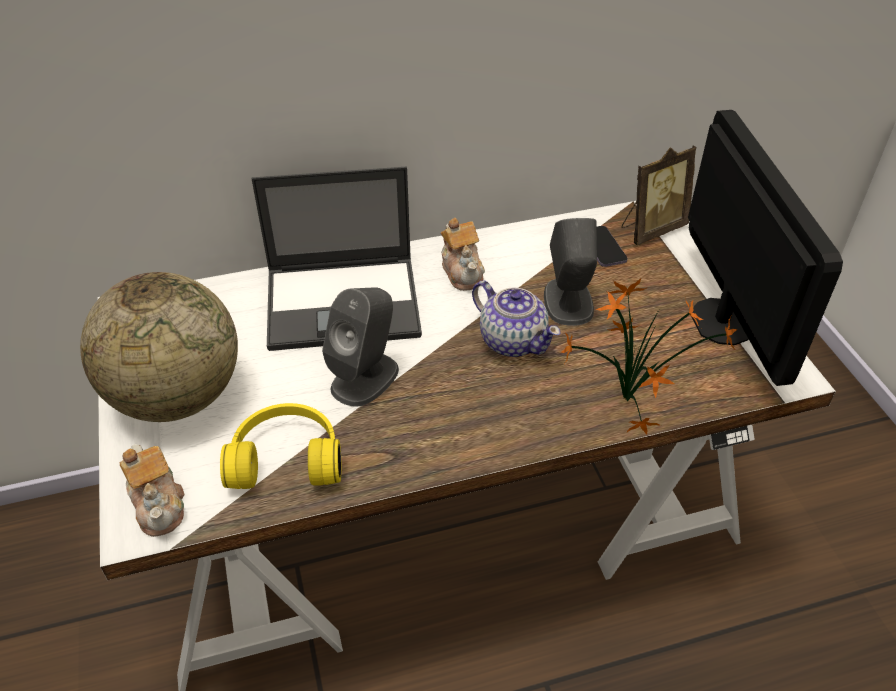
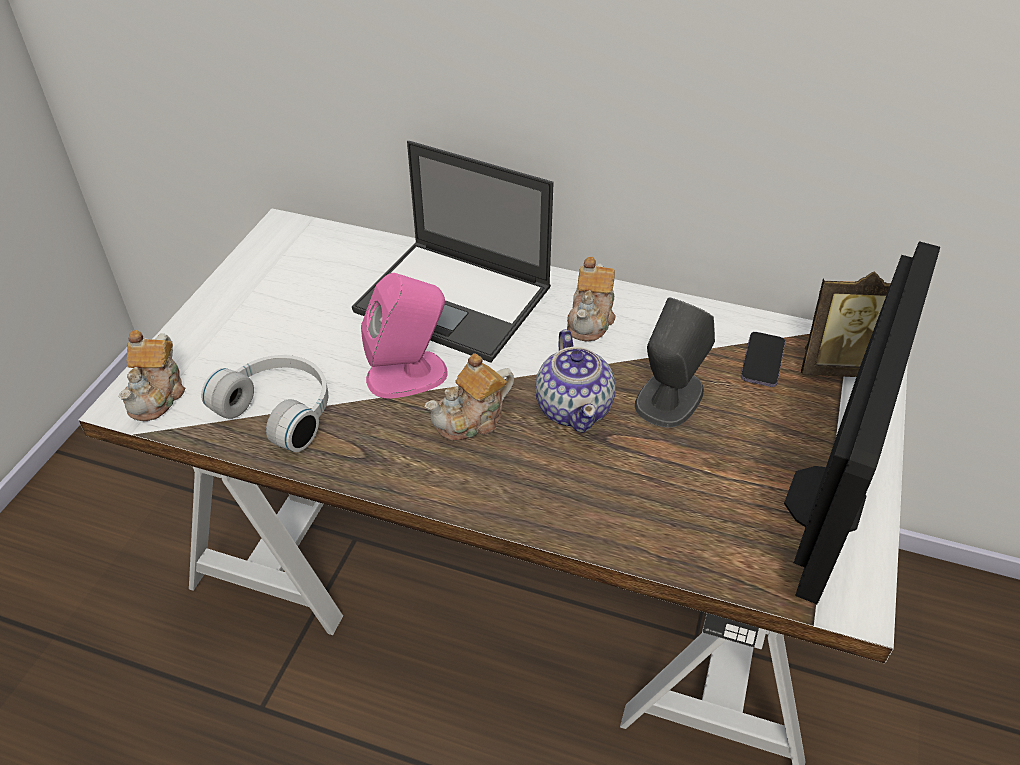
camera: 35 degrees right, 0 degrees up
globe [80,272,238,422] -> none
yellow headphones [220,403,342,489] -> white headphones [201,355,328,452]
grey speaker [322,287,399,407] -> pink speaker [361,273,448,399]
potted plant [561,278,737,434] -> none
none -> teapot [425,353,514,441]

